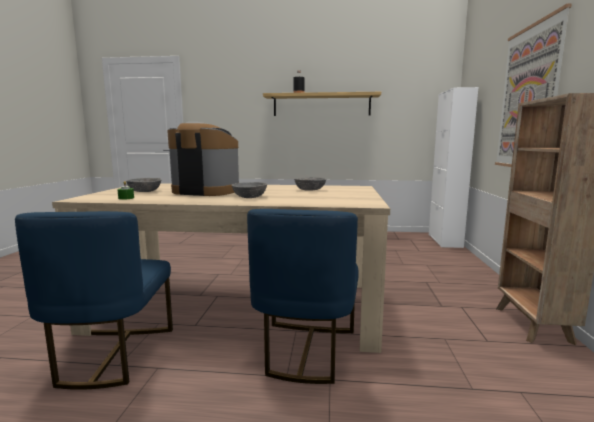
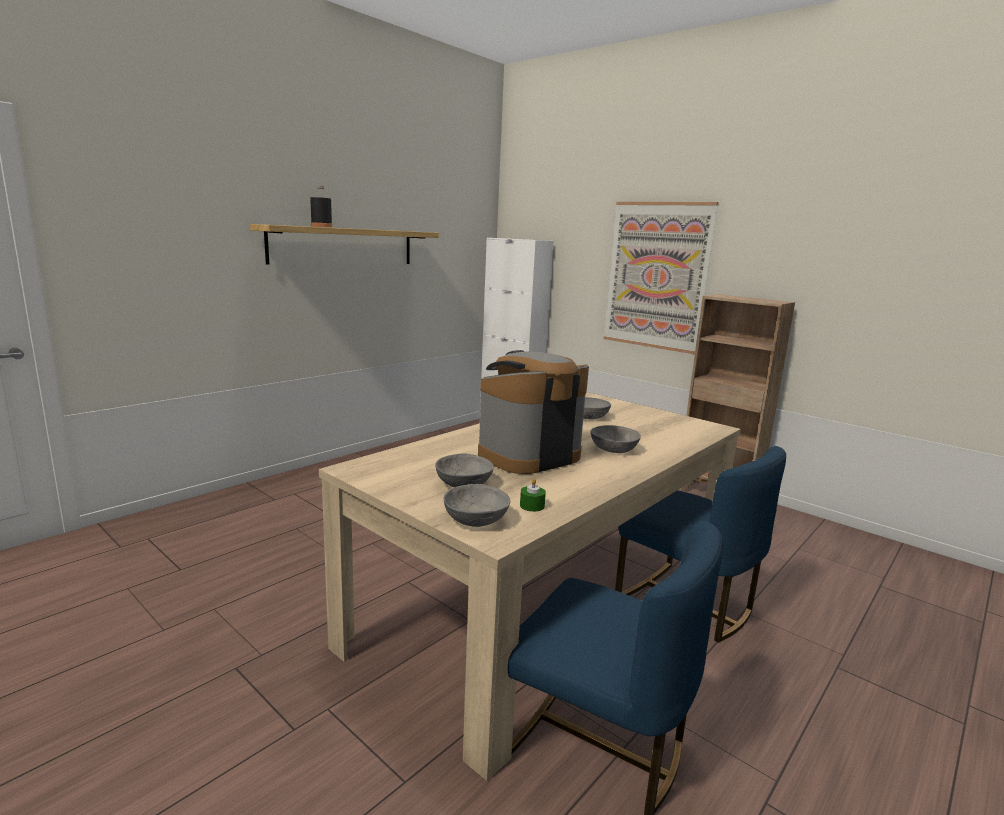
camera: 55 degrees left, 5 degrees up
none -> grey bowl [444,484,510,527]

